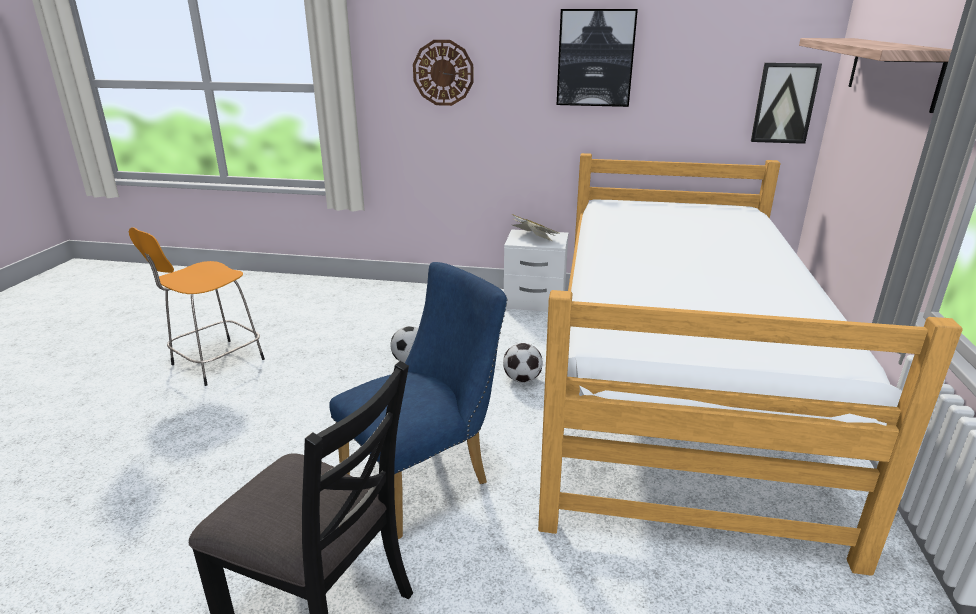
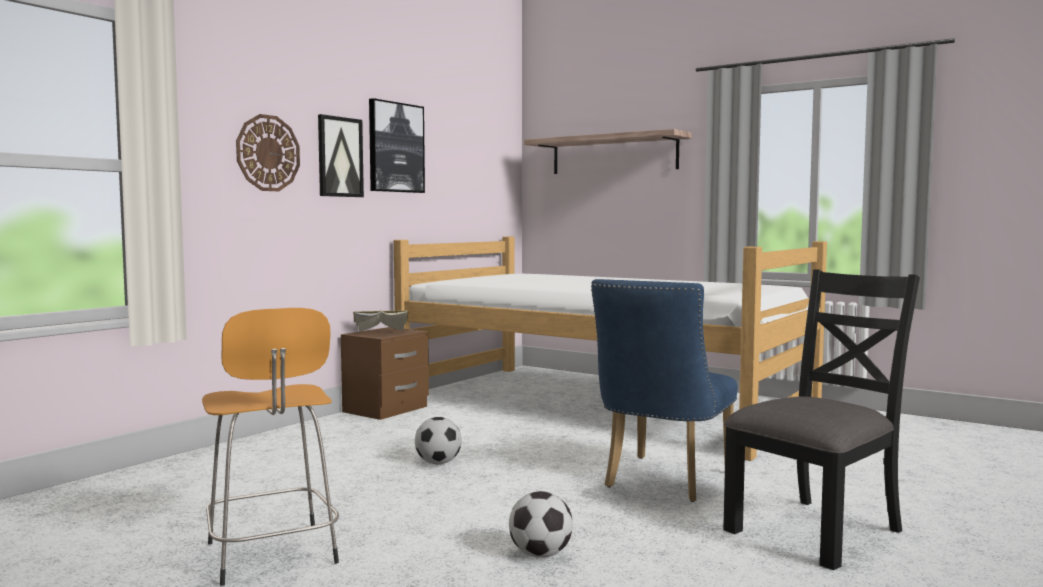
camera: 65 degrees left, 20 degrees down
blue chair [329,262,508,539] -> blue chair turned 135 degrees counterclockwise [591,279,738,502]
football [503,343,543,383] -> football moved to [509,491,573,558]
white nightstand [504,229,568,312] -> brown nightstand [341,327,429,420]
picture [751,63,822,144] -> picture moved to [318,114,364,197]

